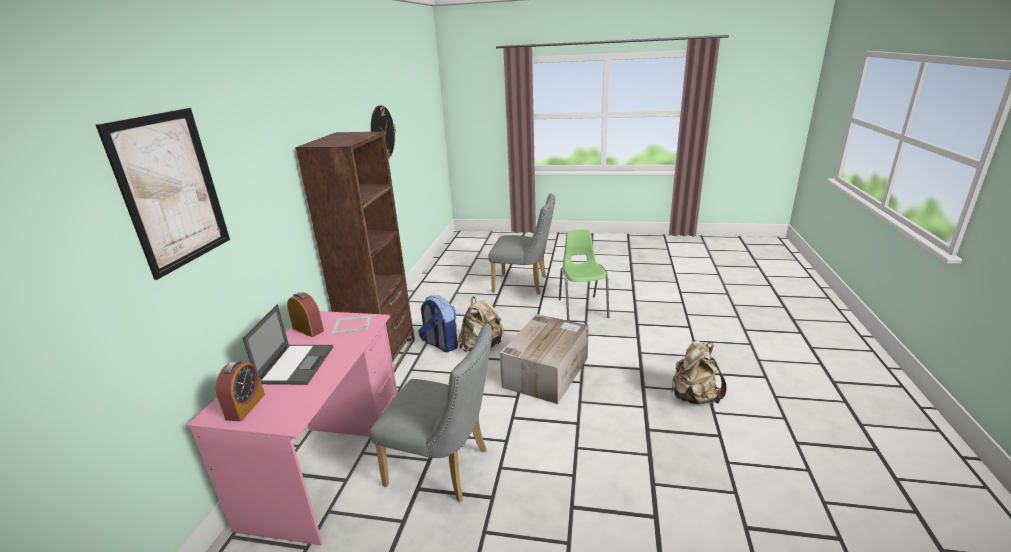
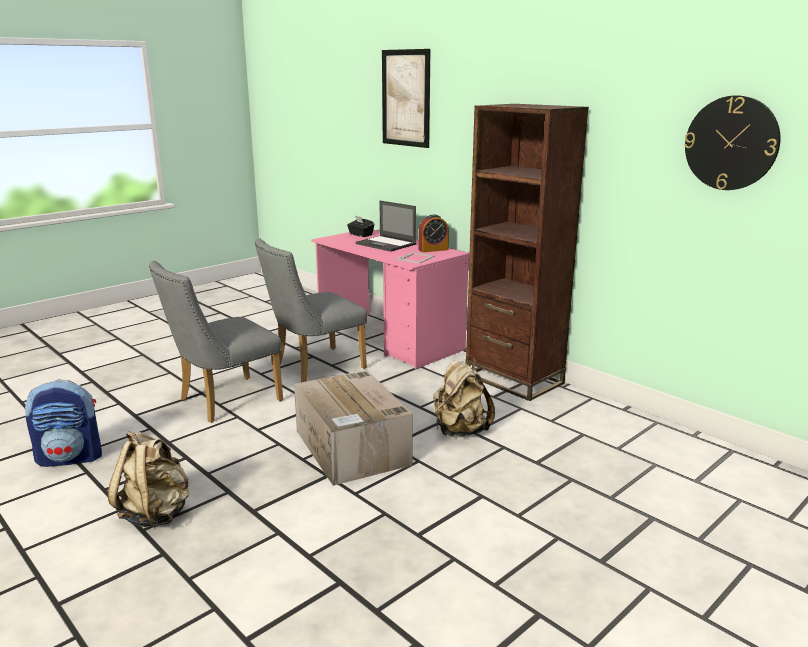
camera: 125 degrees right, 5 degrees down
alarm clock [216,361,265,421] -> black tissue box [347,216,374,237]
backpack [418,295,458,352] -> backpack moved to [25,380,102,467]
grey chair [489,193,555,295] -> grey chair moved to [149,261,283,423]
green chair [559,229,609,321] -> none

